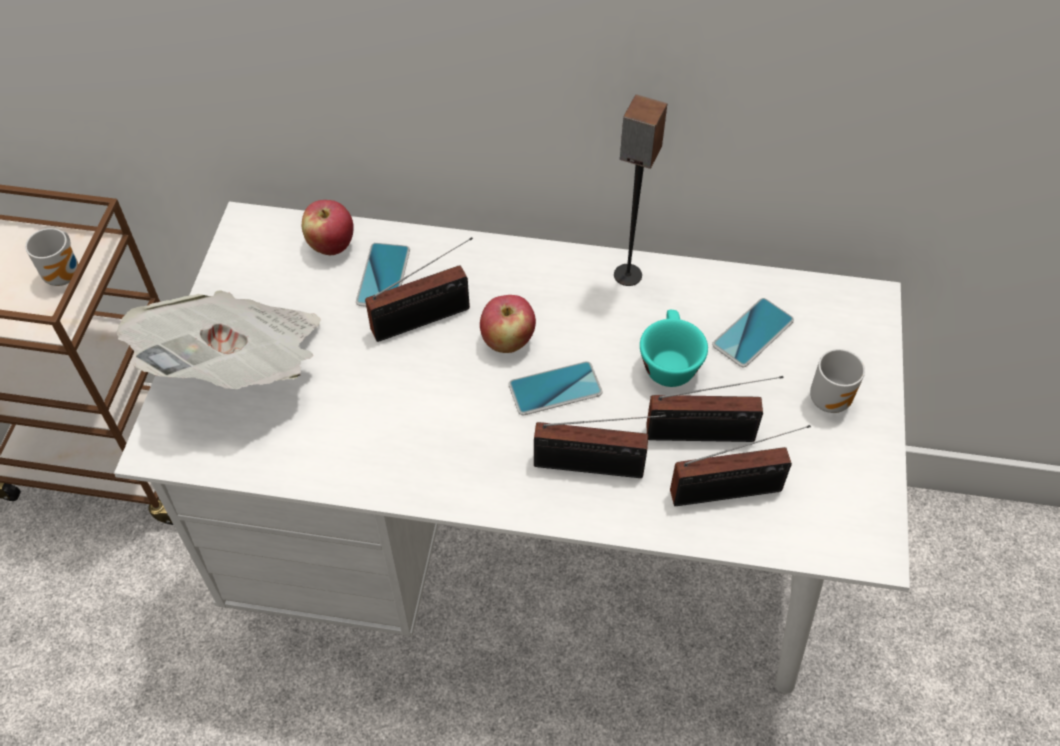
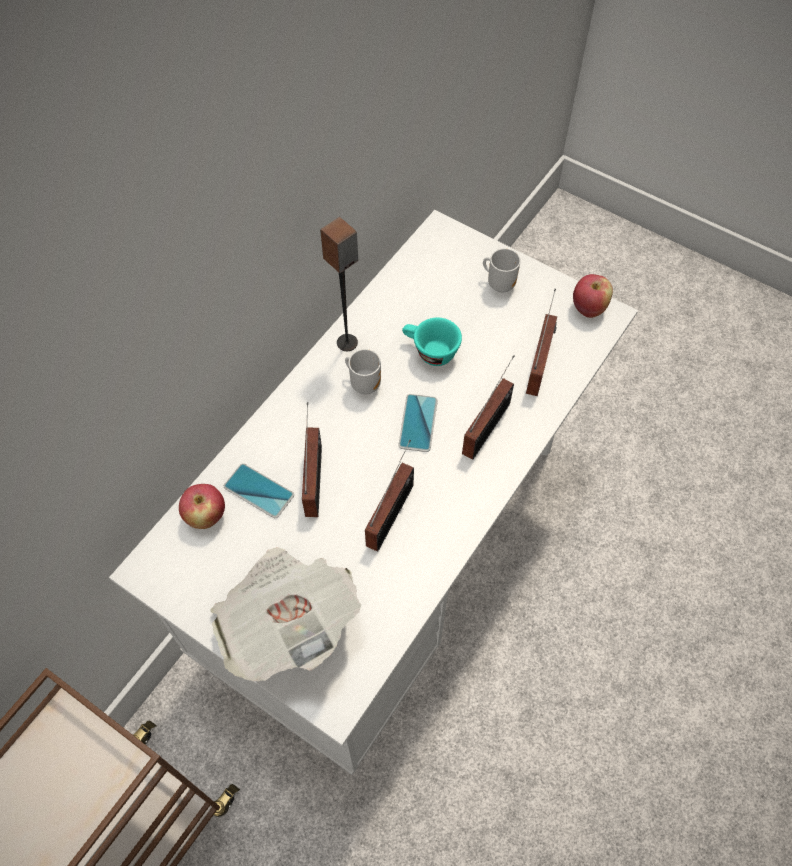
camera: 65 degrees left, 5 degrees up
mug [25,228,79,286] -> mug moved to [345,349,381,394]
apple [480,295,536,353] -> apple moved to [573,274,613,318]
radio [646,376,783,442] -> radio moved to [365,440,414,552]
phone [712,298,794,367] -> none

